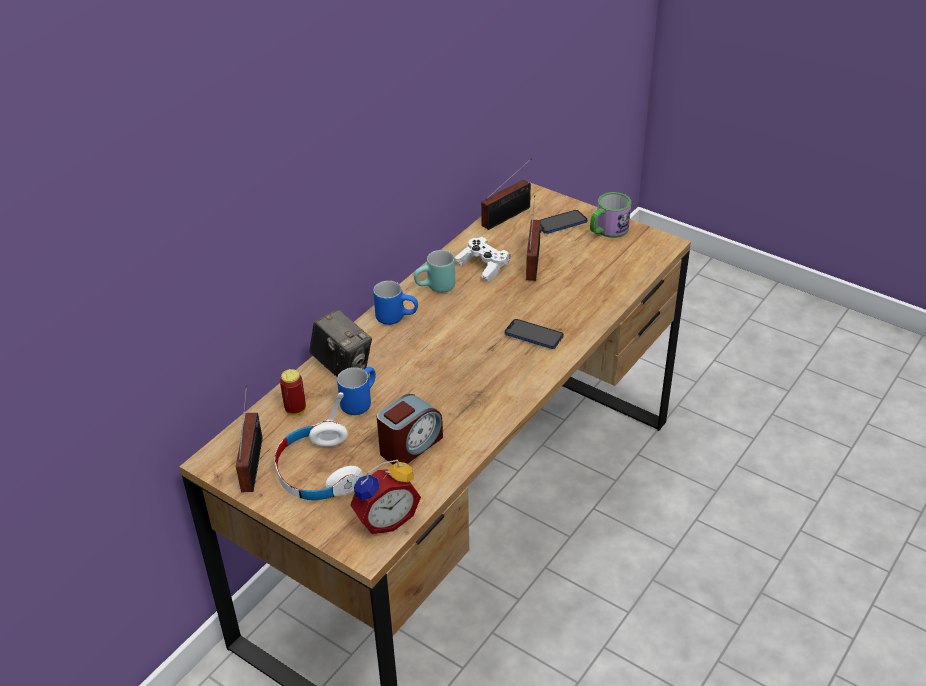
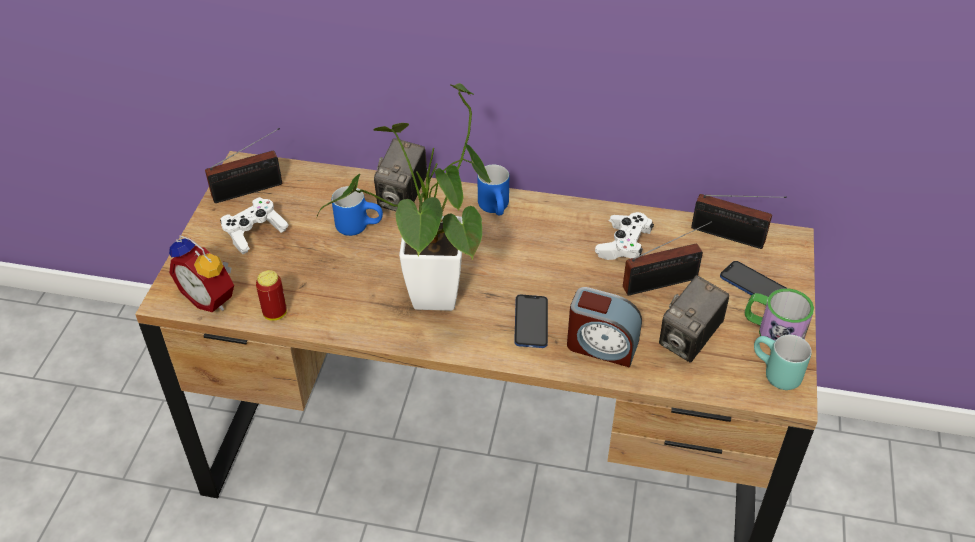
camera: 65 degrees right, 5 degrees up
white headphones [275,392,363,500] -> white game controller [220,197,289,254]
can [280,369,306,415] -> can moved to [256,270,287,321]
alarm clock [377,394,443,465] -> alarm clock moved to [567,287,642,368]
turquoise mug [414,250,455,293] -> turquoise mug moved to [754,335,812,390]
none -> potted plant [316,83,492,311]
none -> camera [659,275,729,363]

